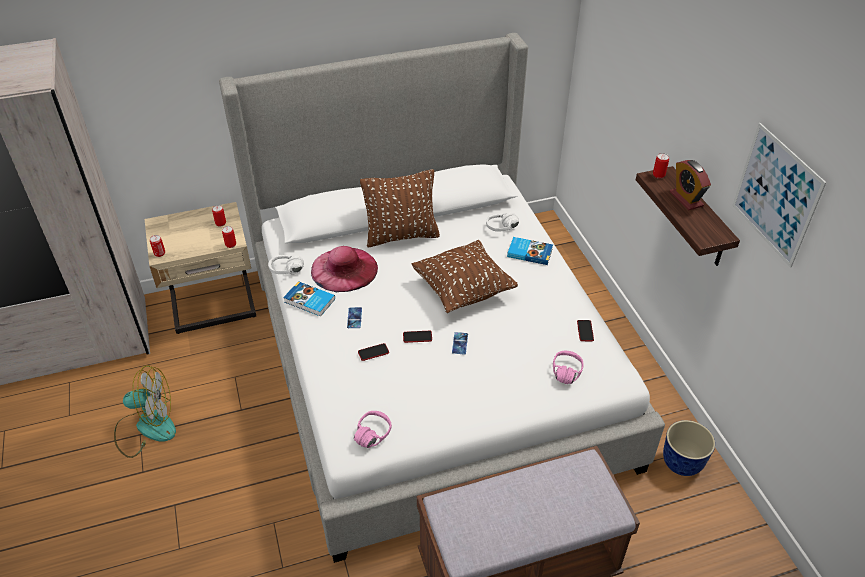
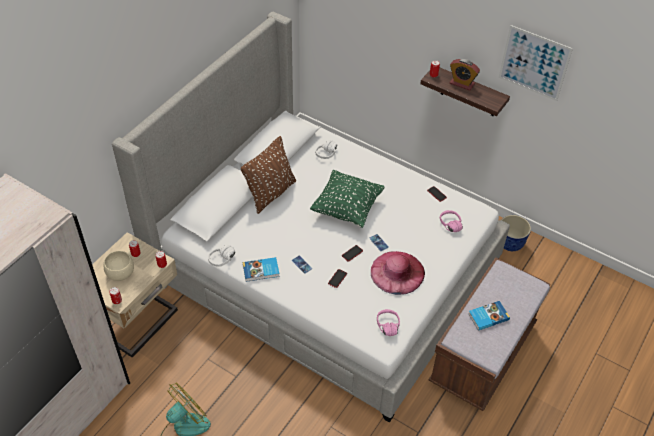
camera: 40 degrees left, 5 degrees up
pink hat [311,246,378,292] -> pink hat moved to [371,251,425,295]
brown pillow [412,240,518,313] -> green pillow [310,170,385,228]
book [507,237,553,265] -> book moved to [468,301,510,331]
none -> beige bowl [104,251,134,281]

